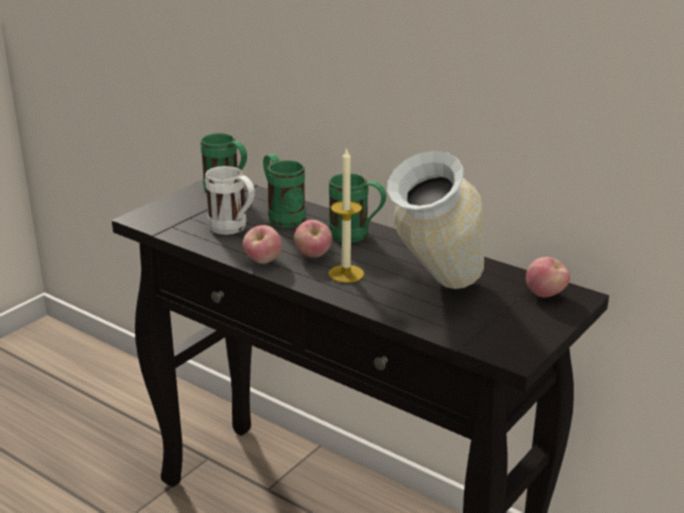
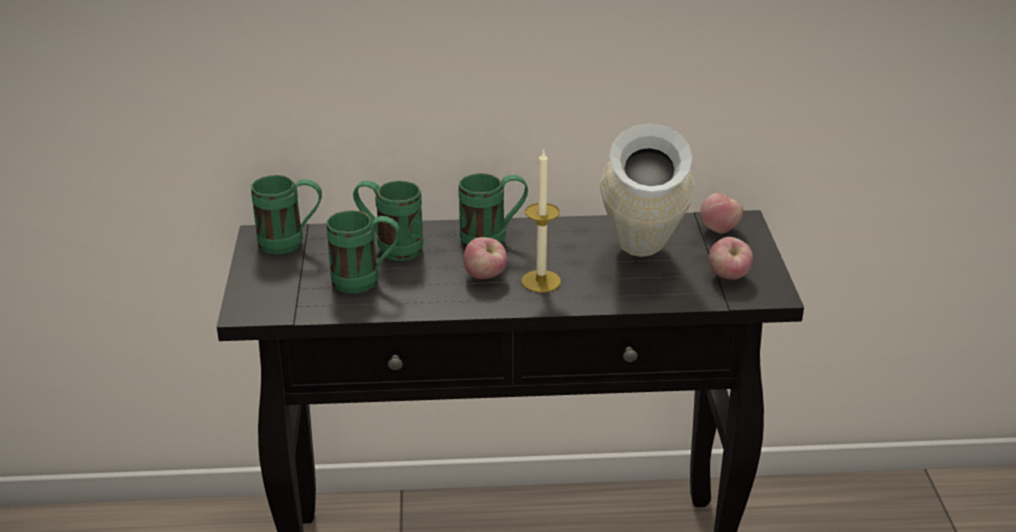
camera: 40 degrees left, 5 degrees up
white mug [205,166,255,235] -> green mug [326,210,400,294]
apple [243,225,282,264] -> apple moved to [709,237,753,280]

